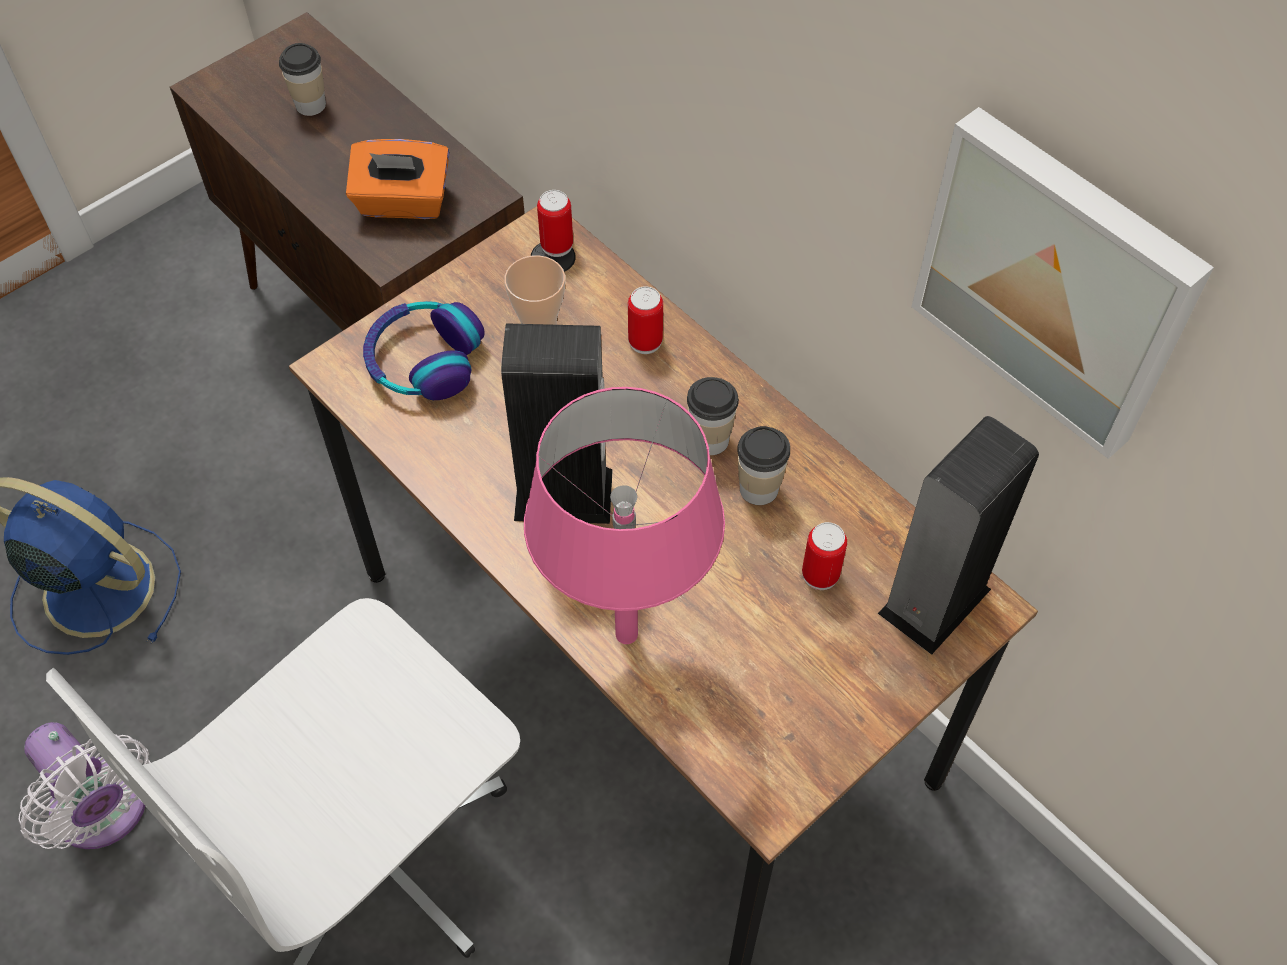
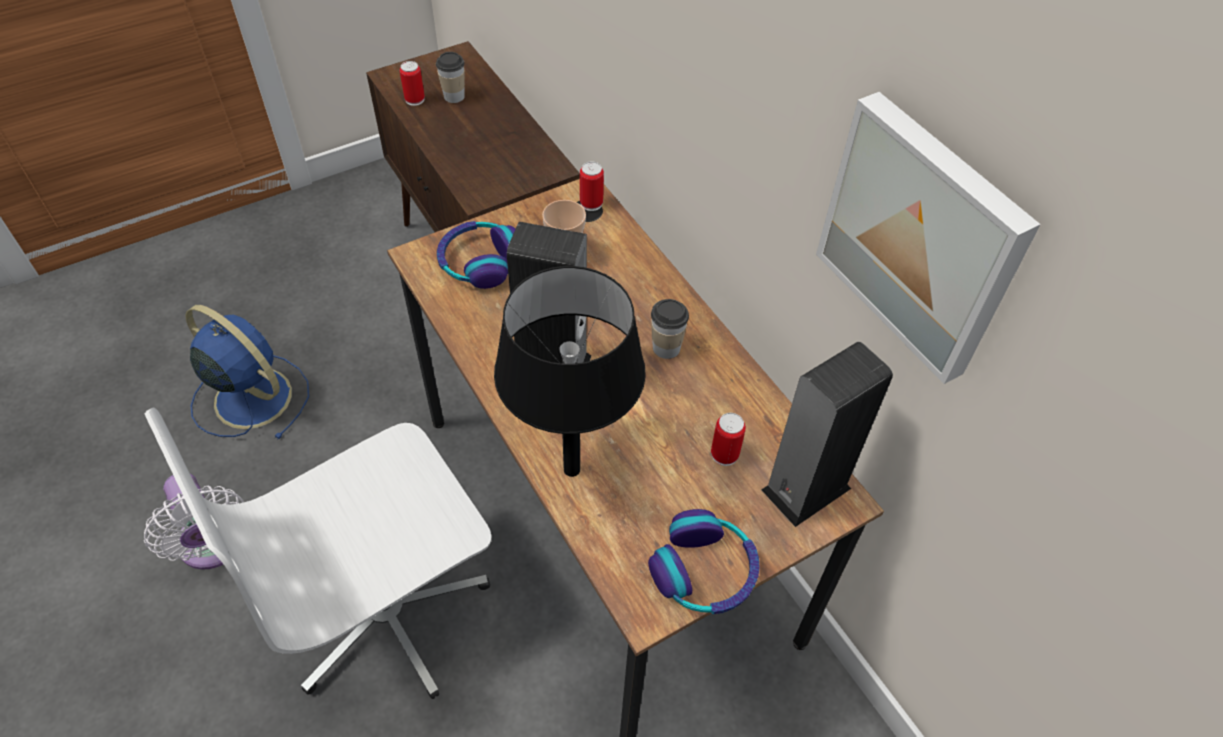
camera: 10 degrees right, 5 degrees down
orange tissue box [346,139,450,219] -> none
pink table lamp [524,387,725,644] -> black table lamp [494,266,646,477]
can [628,286,663,354] -> can moved to [400,61,425,106]
cup [737,426,790,505] -> none
none -> headphones [648,509,760,614]

